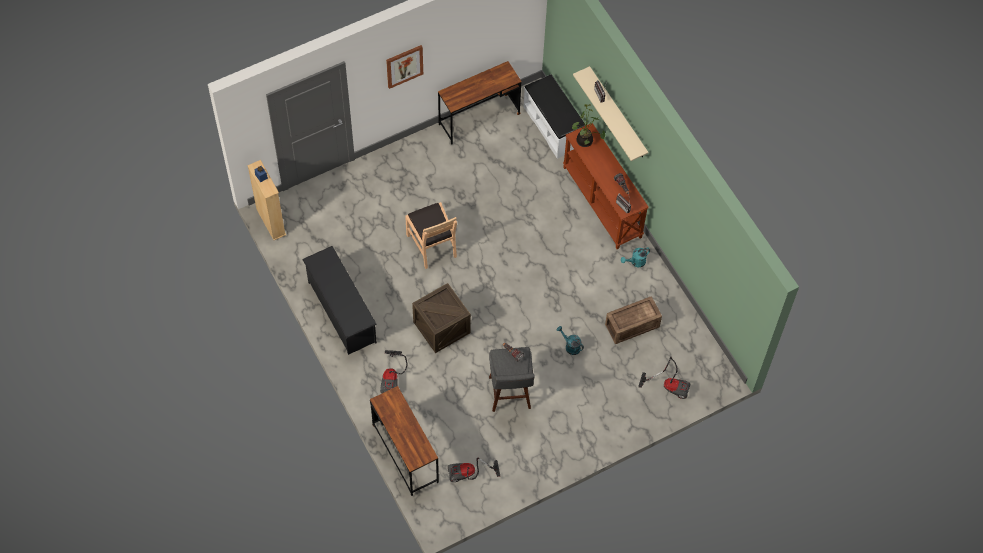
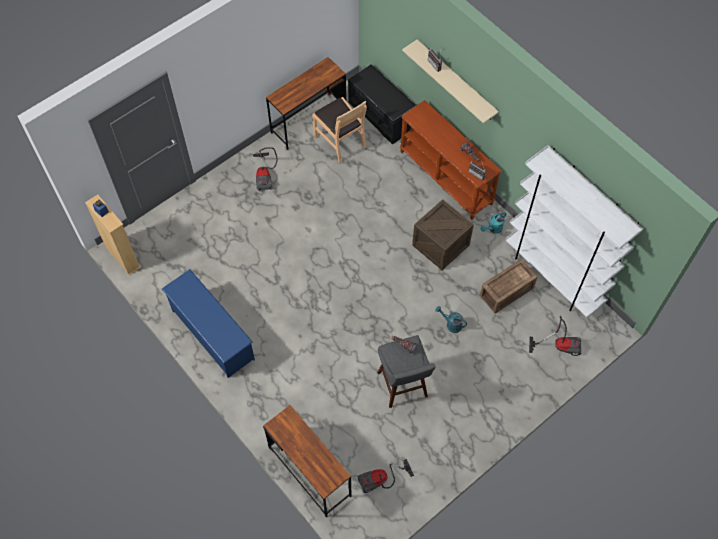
camera: 10 degrees left, 0 degrees up
black shoe rack [302,246,377,355] -> blue shoe rack [162,269,255,378]
vacuum cleaner [380,350,407,393] -> vacuum cleaner moved to [253,147,278,191]
picture [386,45,423,89] -> none
brown chair [405,202,457,269] -> brown chair moved to [312,97,367,163]
crate [412,283,471,353] -> crate moved to [412,199,474,270]
white bench [524,74,585,159] -> black bench [348,64,416,145]
potted plant [572,104,605,147] -> none
none -> white bookcase [505,145,643,318]

